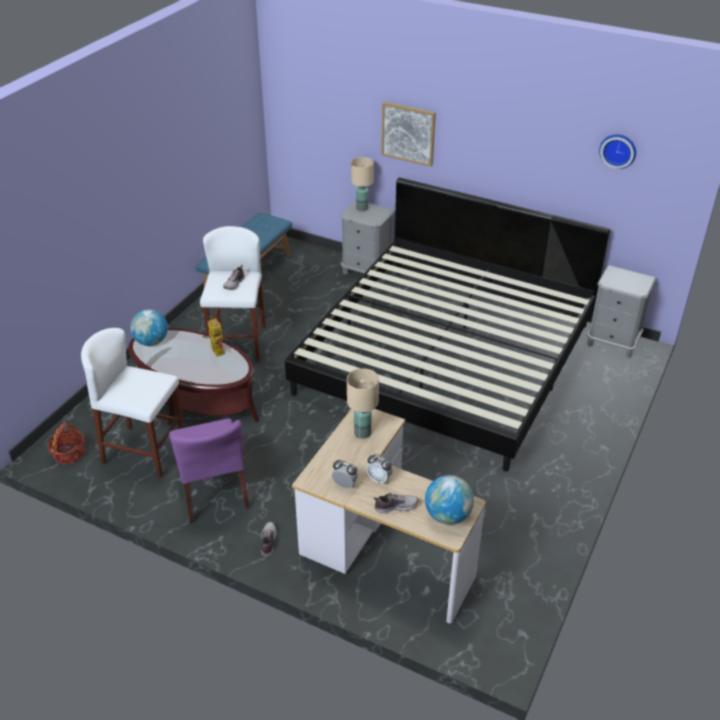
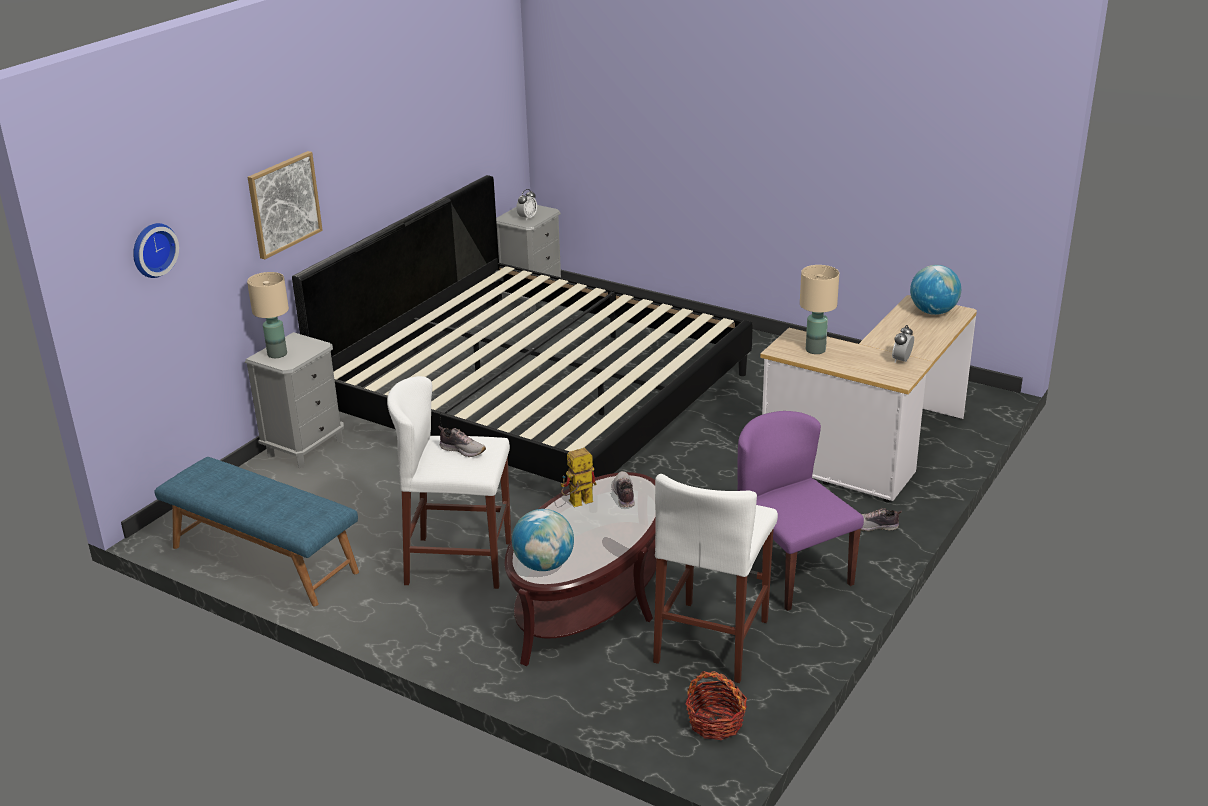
camera: 85 degrees left, 10 degrees down
purple chair [169,418,250,523] -> purple chair turned 105 degrees counterclockwise [737,411,864,611]
alarm clock [367,454,393,485] -> alarm clock moved to [516,189,537,221]
shoe [374,493,418,514] -> shoe moved to [612,471,635,507]
wall clock [599,134,636,169] -> wall clock moved to [133,223,179,278]

